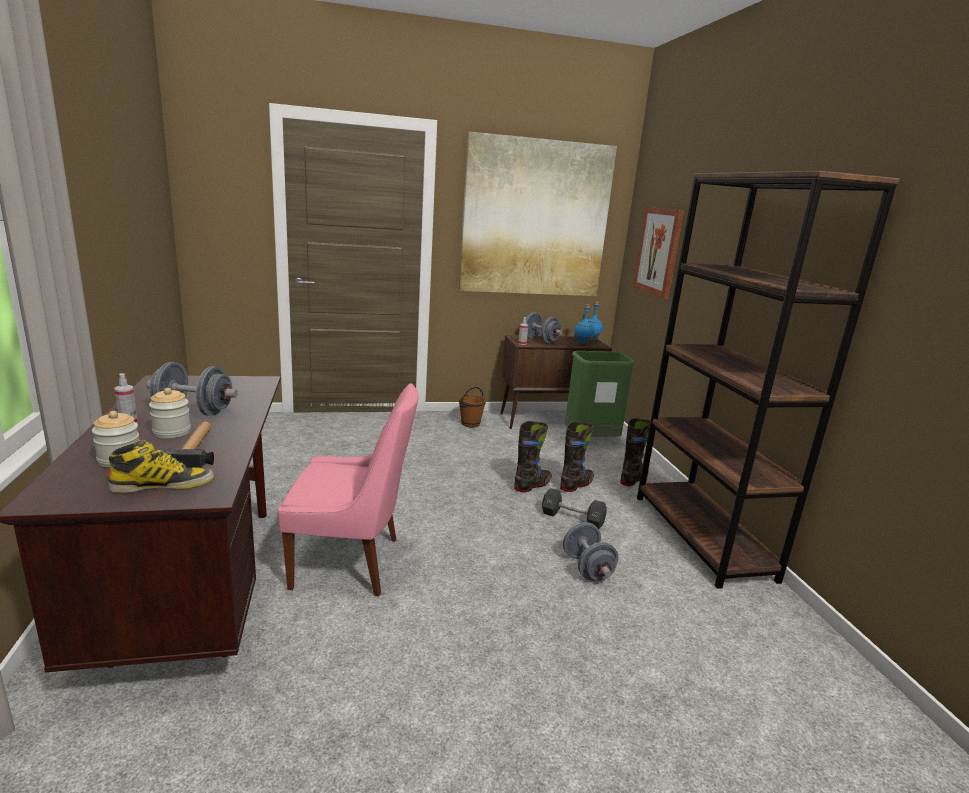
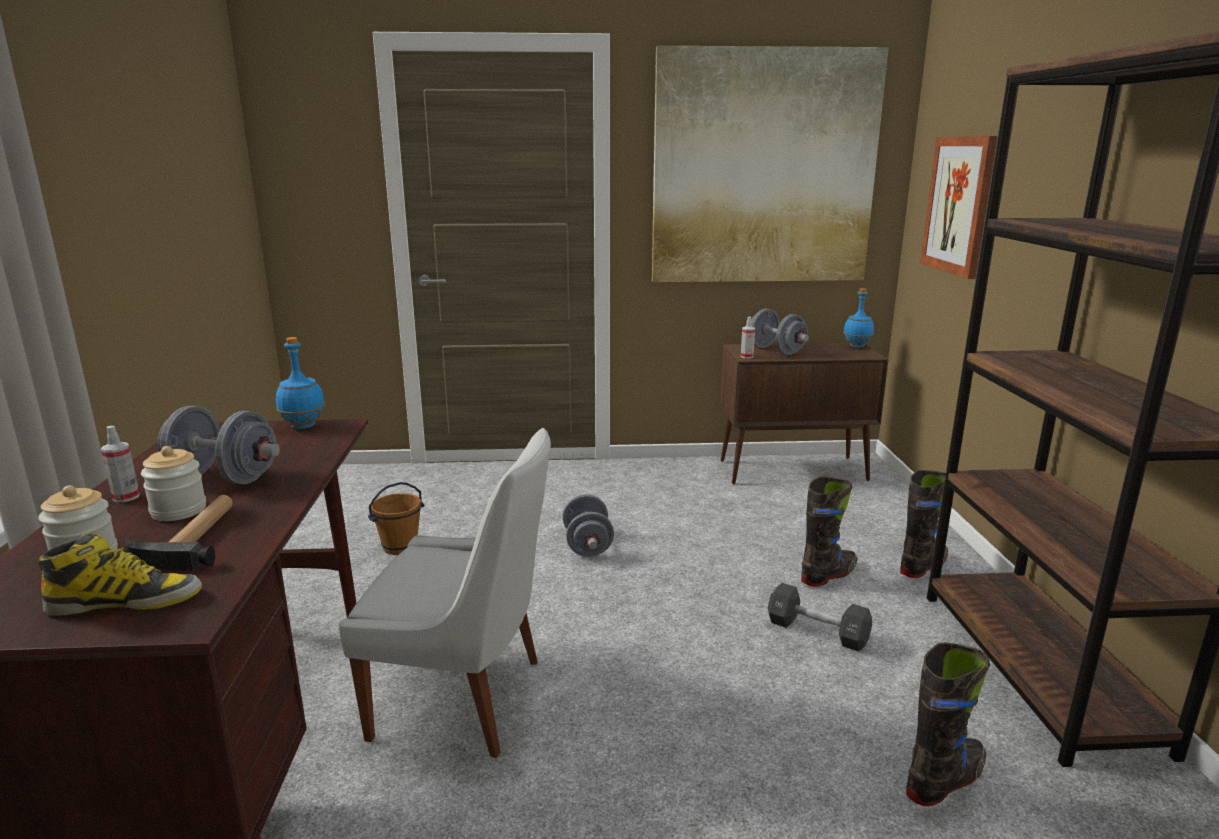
camera: 10 degrees right, 0 degrees up
pink chair [278,383,419,597] -> white chair [339,428,551,758]
brown bucket [459,387,486,428] -> brown bucket moved to [368,482,424,555]
black boot [514,421,552,492] -> black boot moved to [906,642,990,806]
grey dumbbell [563,522,618,581] -> grey dumbbell moved to [562,494,614,557]
green trash can [565,351,635,437] -> none
blue bottle [574,304,594,344] -> blue bottle moved to [276,337,325,429]

